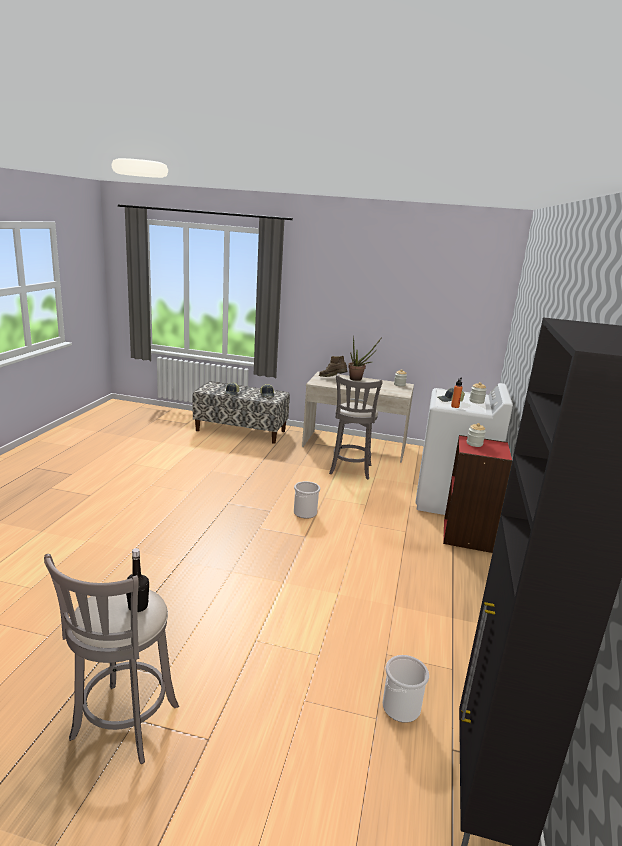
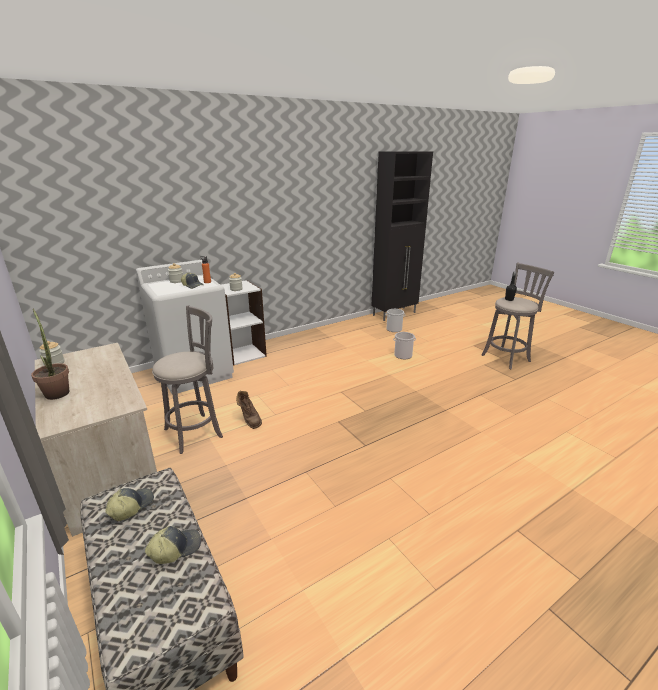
camera: 135 degrees left, 5 degrees up
bucket [294,481,320,519] -> bucket moved to [393,332,416,359]
brown boot [319,356,348,377] -> brown boot moved to [236,390,262,429]
red bookcase [443,435,512,553] -> white bookcase [221,280,267,366]

